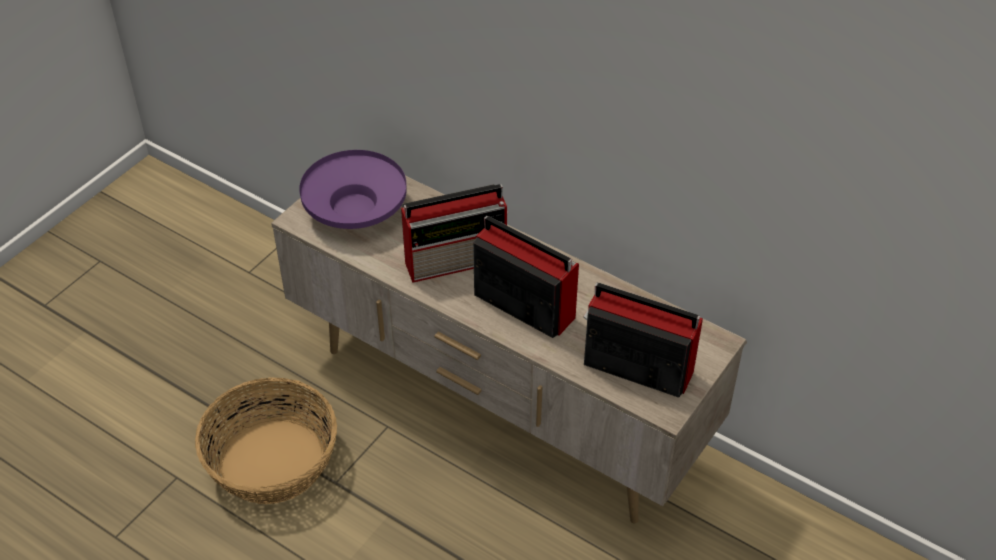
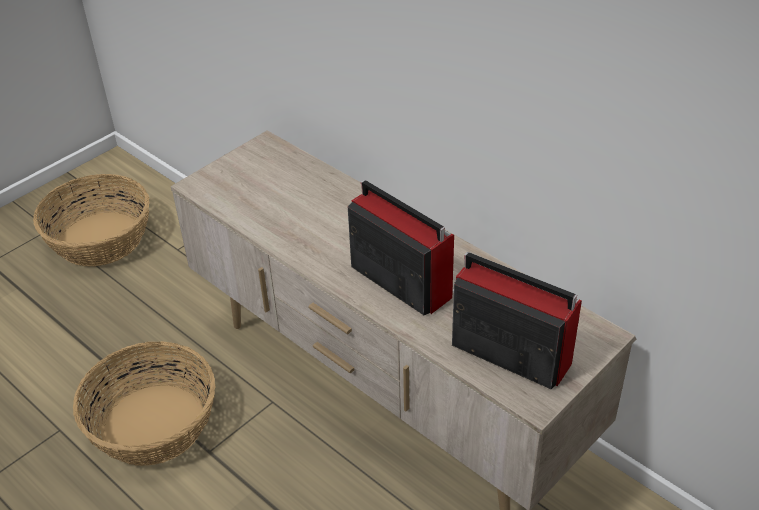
camera: 10 degrees right, 5 degrees down
purple bowl [299,150,407,229] -> none
radio [401,184,508,283] -> none
none -> basket [33,174,150,267]

